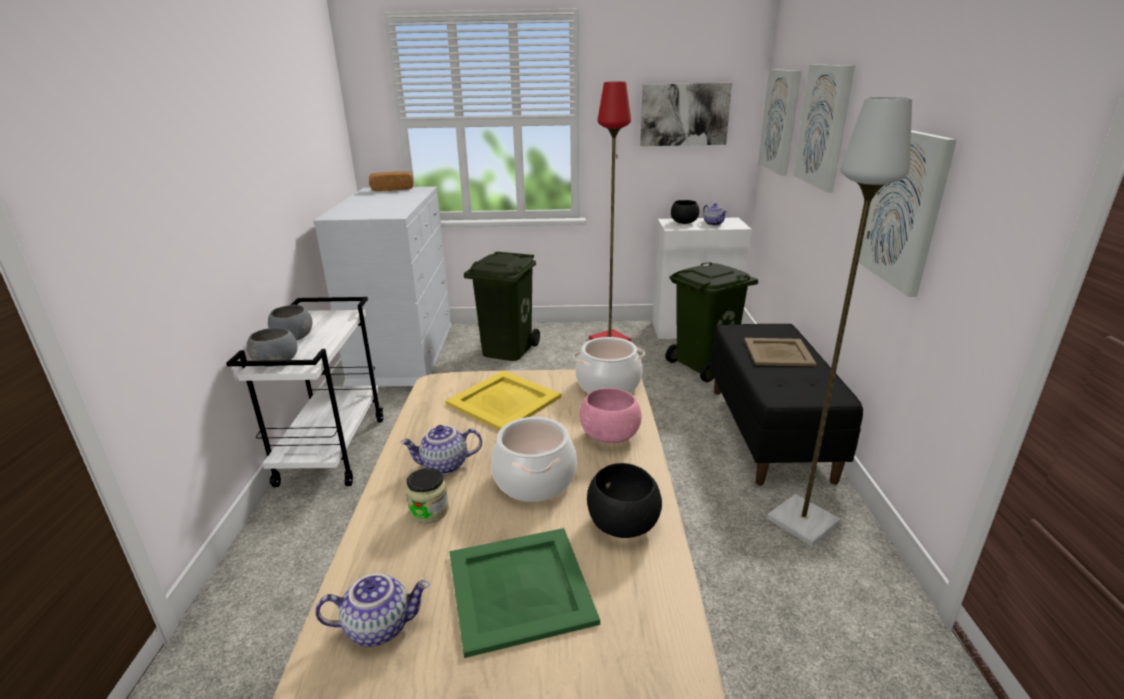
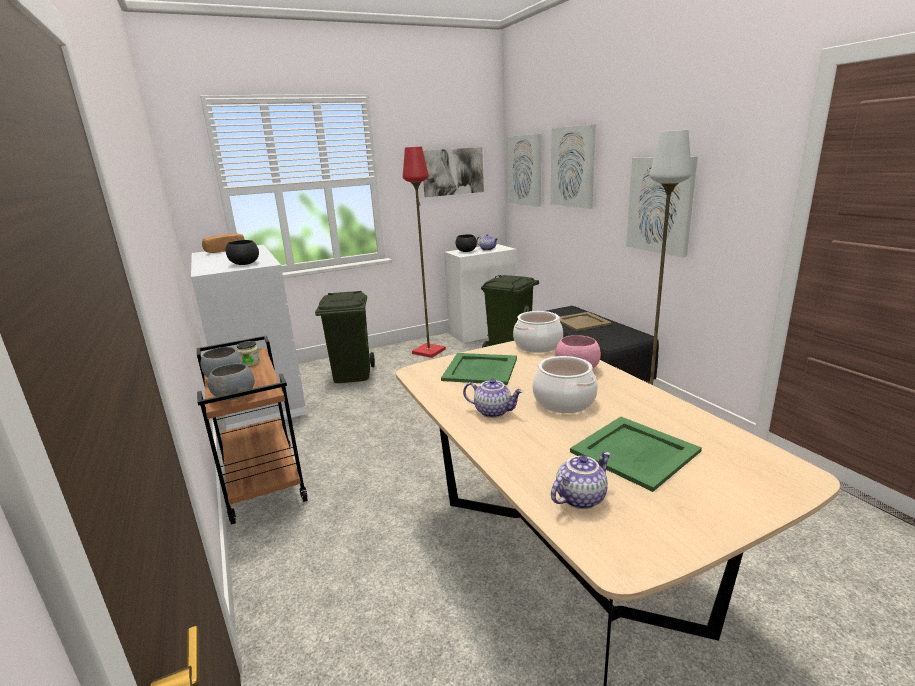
camera: 25 degrees left, 5 degrees down
white cart [226,297,383,487] -> brown cart [197,335,308,525]
teapot [400,425,482,475] -> teapot turned 120 degrees counterclockwise [463,378,523,418]
jar [406,468,449,524] -> jar moved to [237,341,261,367]
yellow tray [445,371,561,431] -> green tray [441,353,517,385]
black bowl [587,463,662,538] -> black bowl moved to [226,240,259,265]

